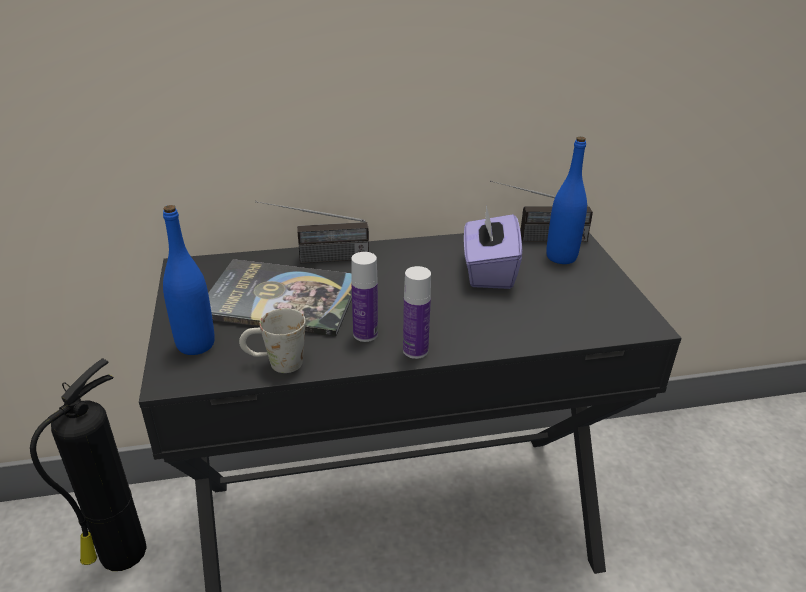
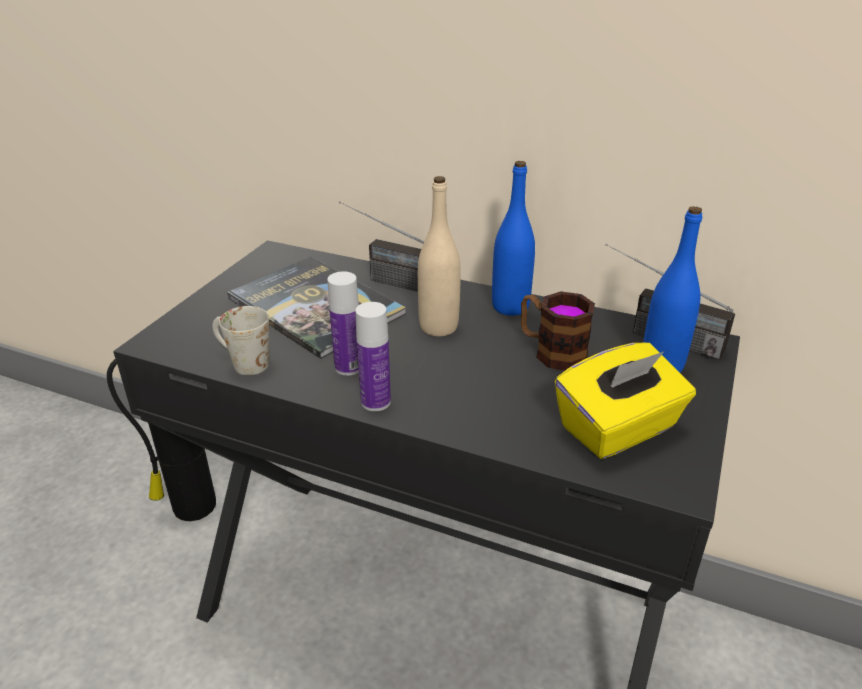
camera: 35 degrees right, 0 degrees up
blue bottle [163,205,215,355] -> blue bottle moved to [492,161,535,316]
purple tissue box [464,205,522,289] -> mug [521,291,595,370]
none -> beige bottle [418,176,461,337]
none -> yellow tissue box [555,343,696,459]

